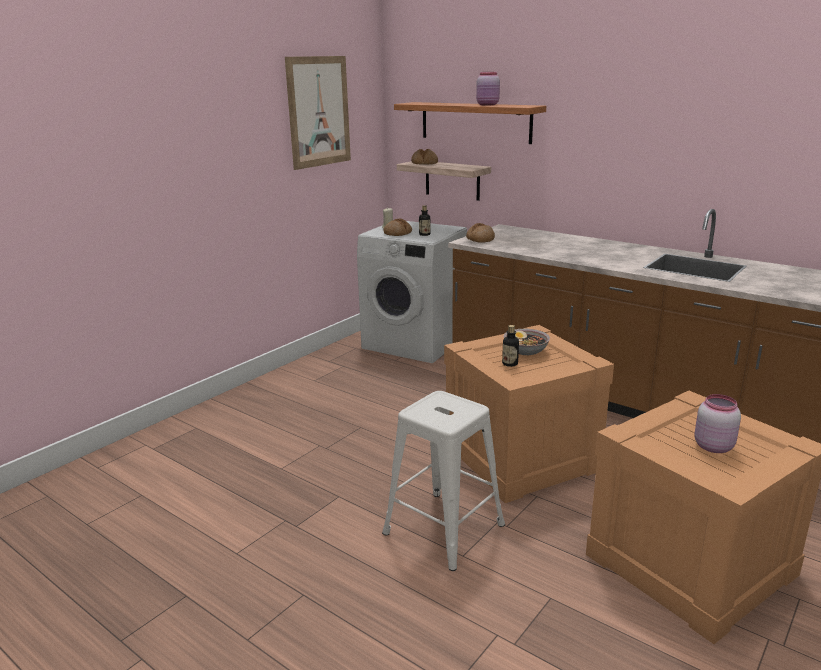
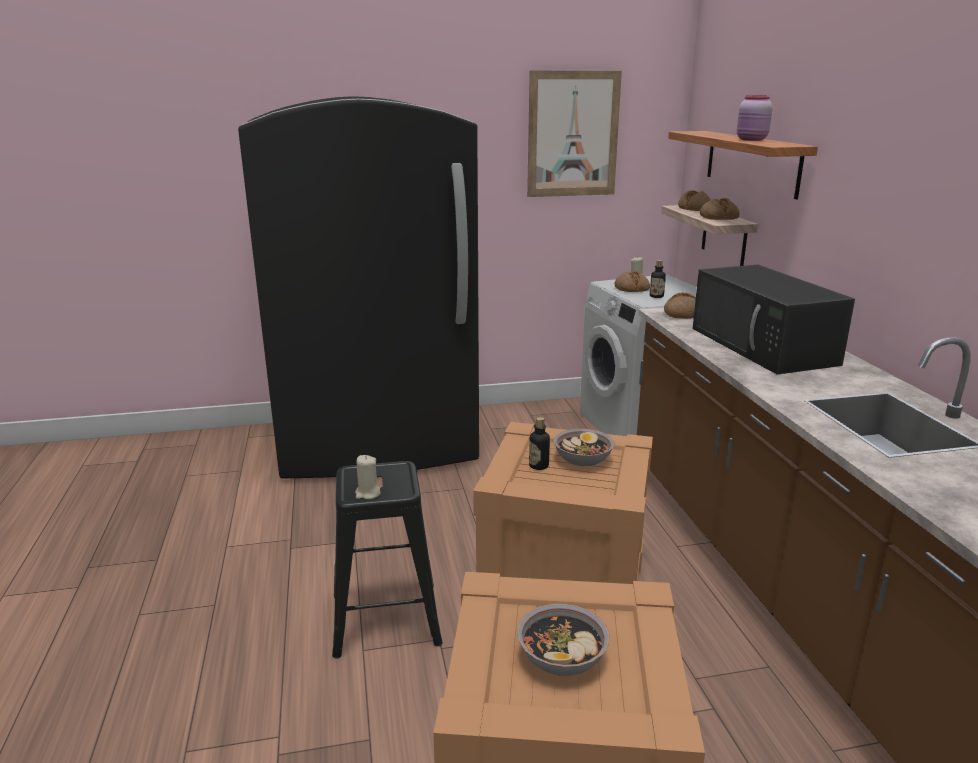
camera: 40 degrees right, 0 degrees up
white stool [382,391,505,571] -> black stool [332,461,443,659]
pink jar [695,394,741,453] -> bowl [517,603,610,676]
none -> black fridge [238,96,479,479]
none -> beige candle [355,455,381,499]
none -> black microwave [693,265,855,375]
none -> bread [700,198,739,220]

